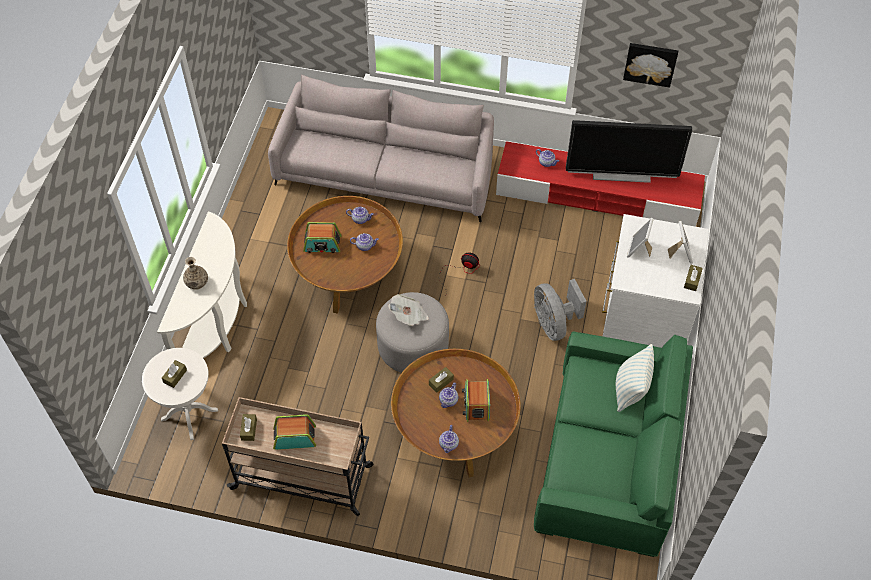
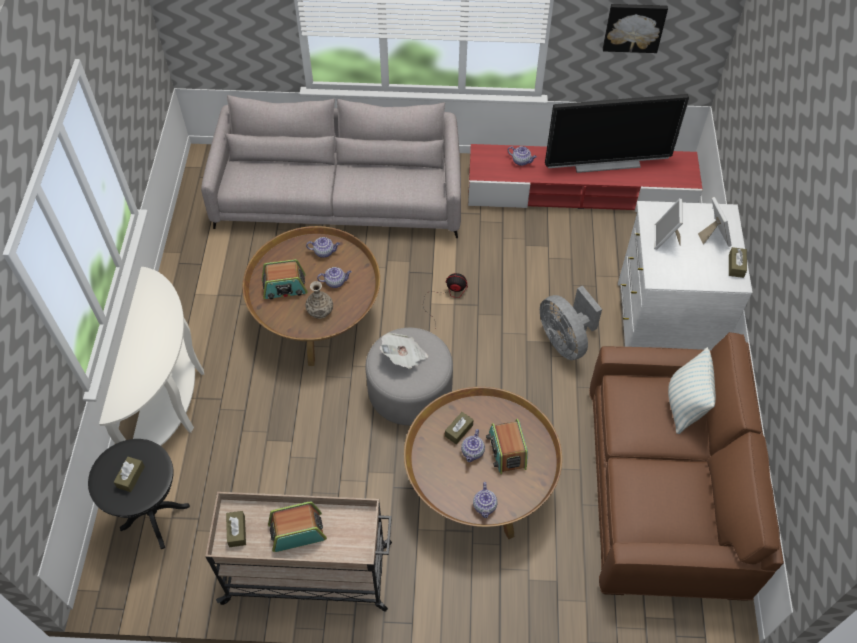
camera: 10 degrees left, 0 degrees up
white side table [142,348,218,440] -> black side table [88,439,190,549]
vase [183,257,208,290] -> vase moved to [305,281,333,319]
green sofa [534,331,693,557] -> brown sofa [589,332,784,601]

